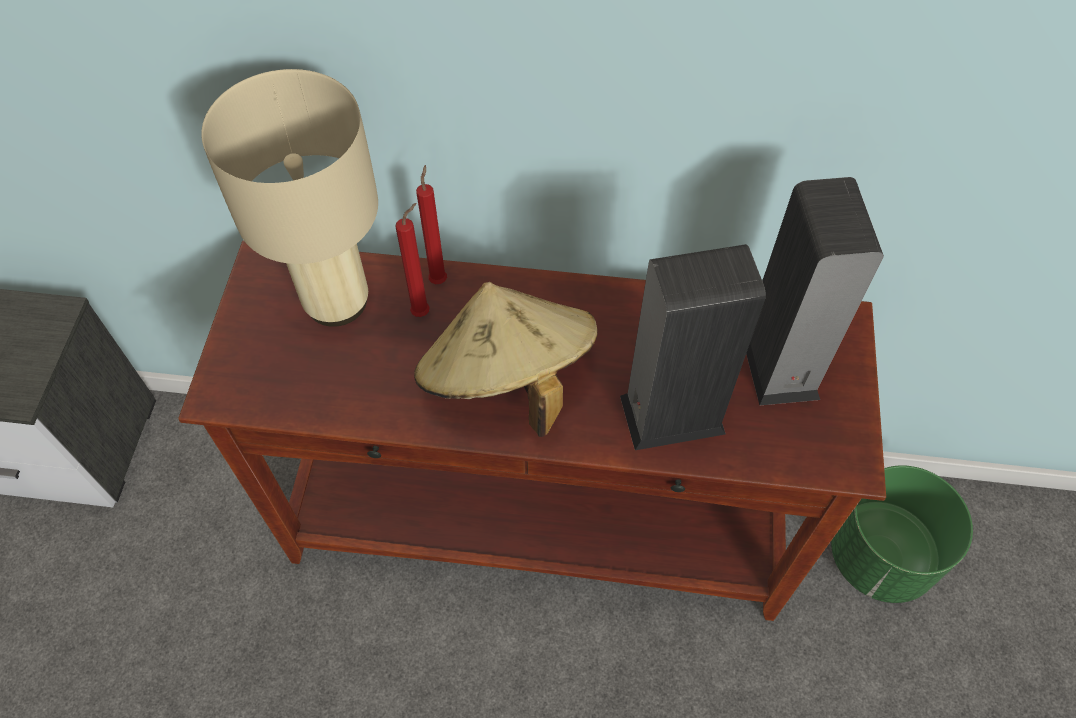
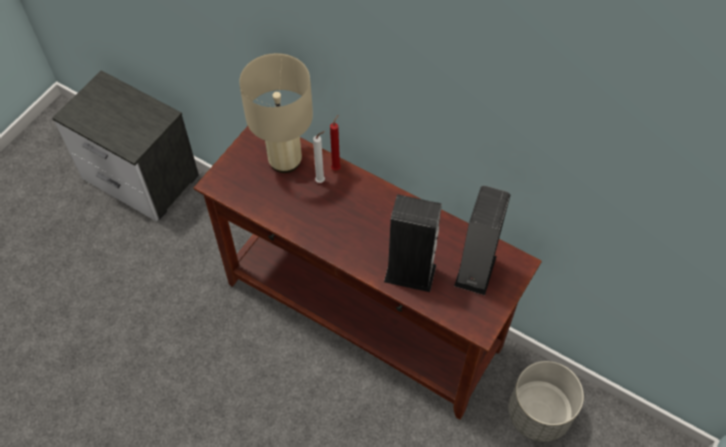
camera: 25 degrees right, 0 degrees up
red candle [395,203,430,317] -> white candle [313,131,325,183]
beige hat [414,282,597,437] -> none
green planter [831,465,973,603] -> grey planter [508,361,584,442]

